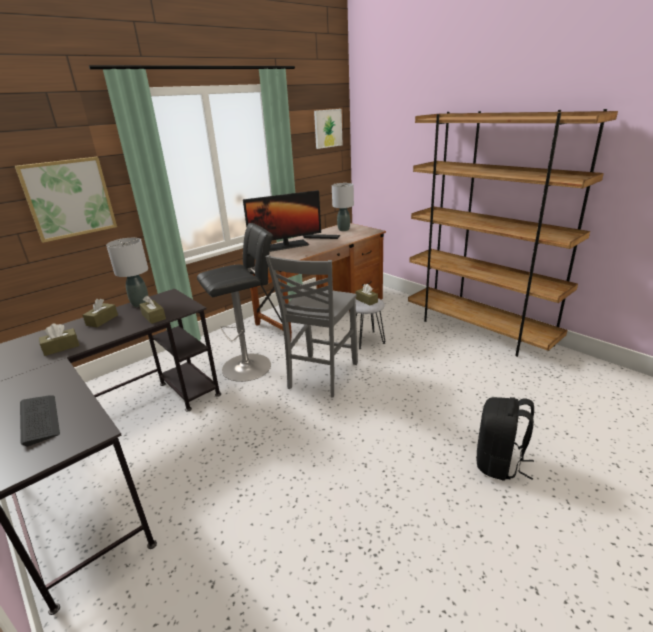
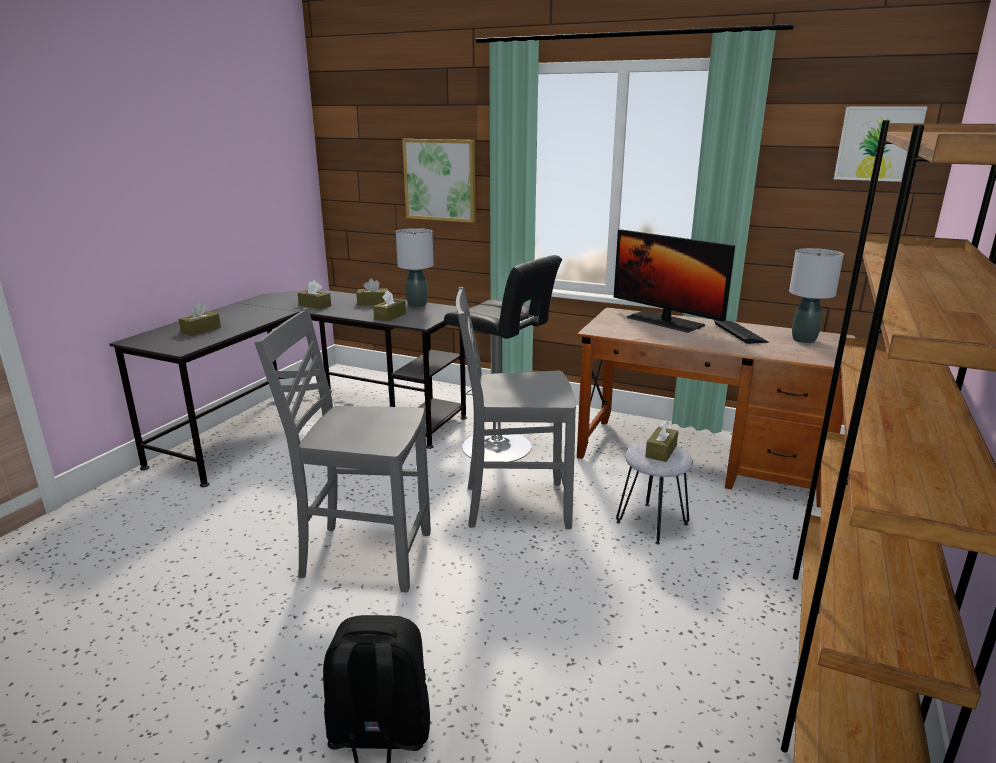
camera: 65 degrees right, 5 degrees down
keyboard [20,395,60,446] -> brown tissue box [179,302,221,336]
none -> grey chair [255,308,431,592]

